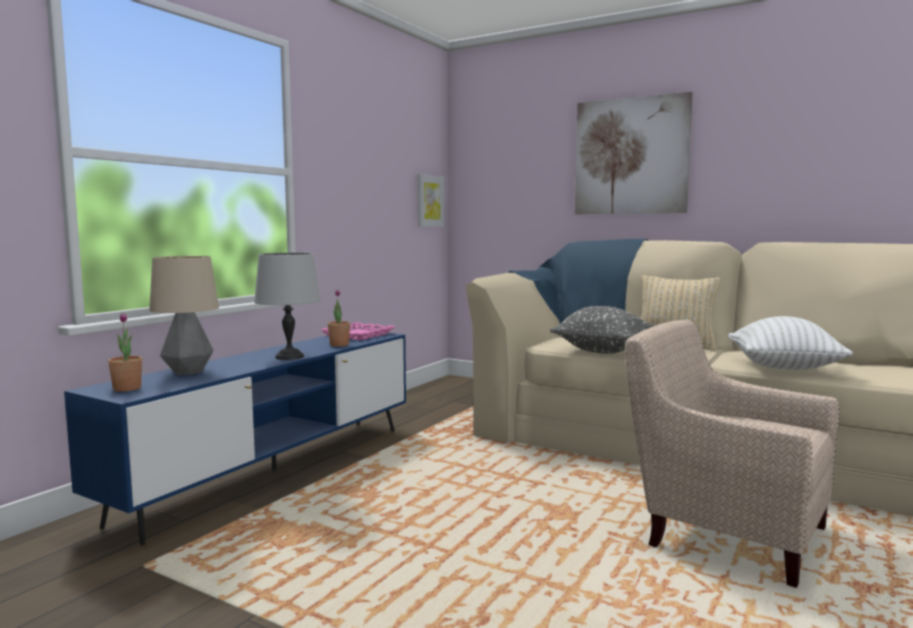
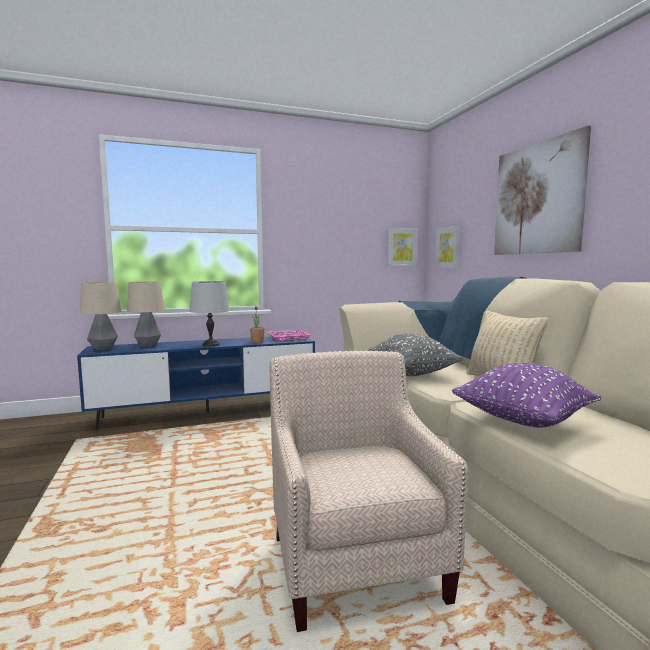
camera: 40 degrees right, 0 degrees up
potted plant [108,313,142,392] -> table lamp [80,282,121,351]
white pillow [728,316,853,370] -> purple pillow [452,363,601,427]
none -> picture [435,226,460,268]

